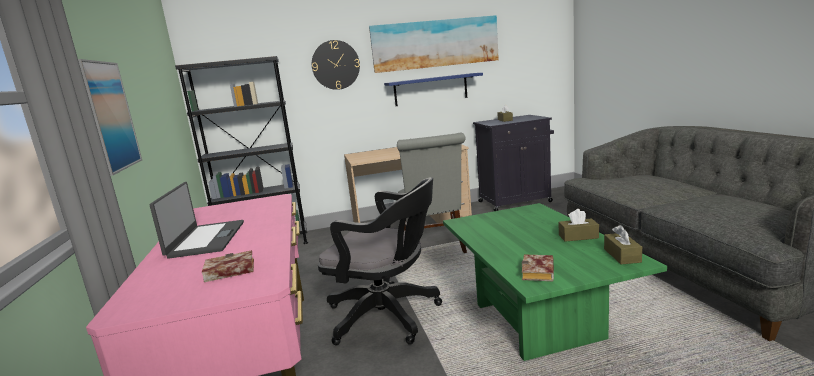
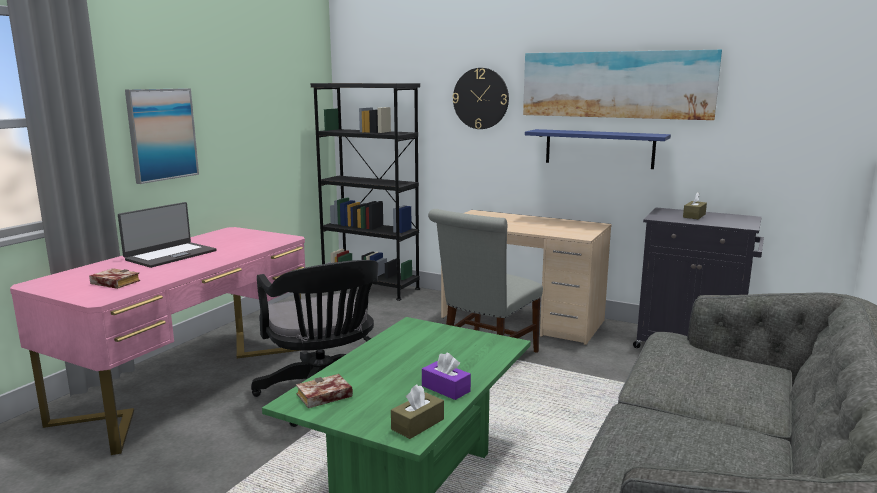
camera: 40 degrees right, 0 degrees up
brown tissue box [559,209,599,242] -> purple tissue box [422,353,471,400]

